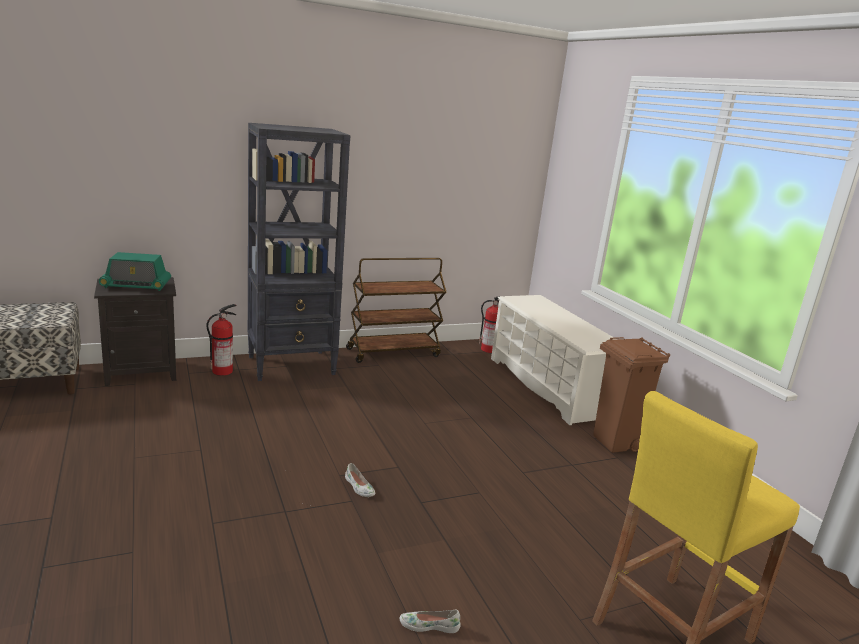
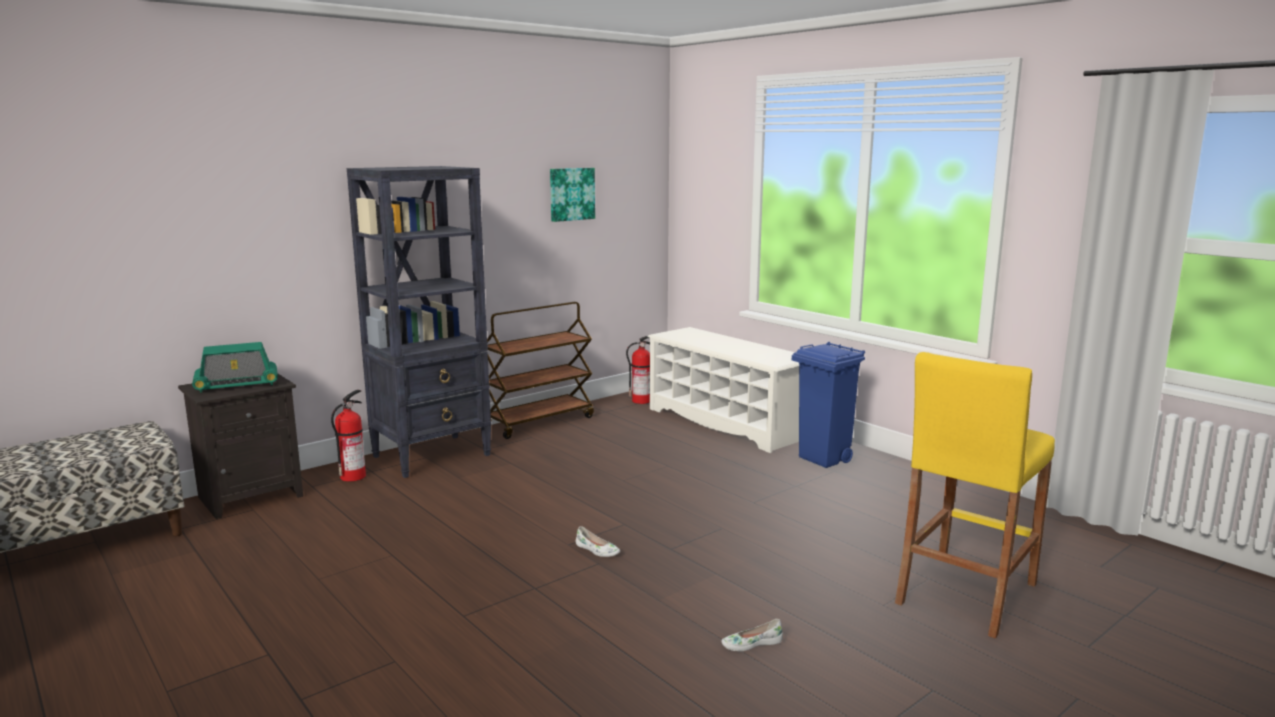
camera: 15 degrees left, 5 degrees down
brown trash can [593,337,670,453] -> blue trash can [792,342,865,468]
none -> picture [550,168,595,222]

